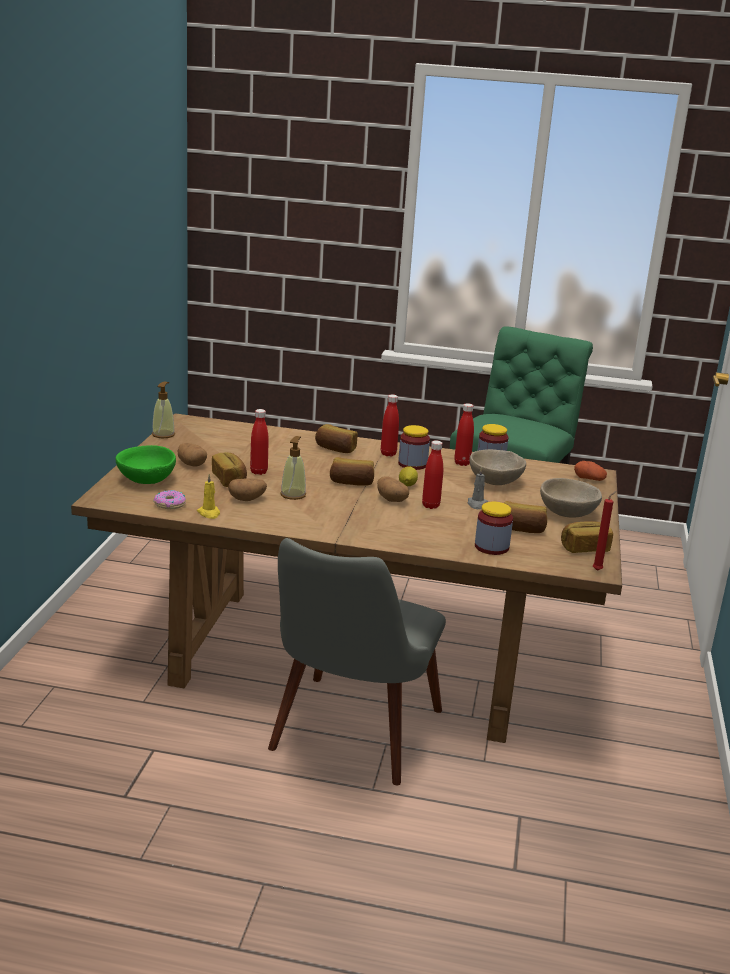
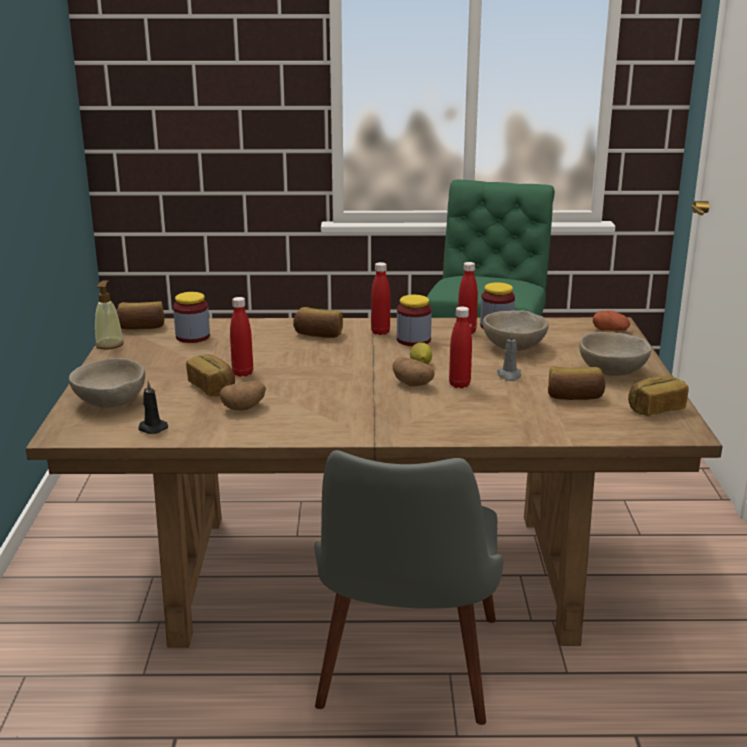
camera: 10 degrees left, 0 degrees up
green bowl [116,445,176,484] -> beige bowl [69,358,145,408]
donut [154,490,186,509] -> black candle [138,380,168,434]
potato [178,443,207,467] -> none
yellow candle [197,474,220,519] -> none
soap dispenser [280,436,306,500] -> none
bread [330,457,374,486] -> bread moved to [117,301,164,330]
jar [475,502,513,555] -> jar moved to [173,292,210,343]
red candle [593,491,616,571] -> none

